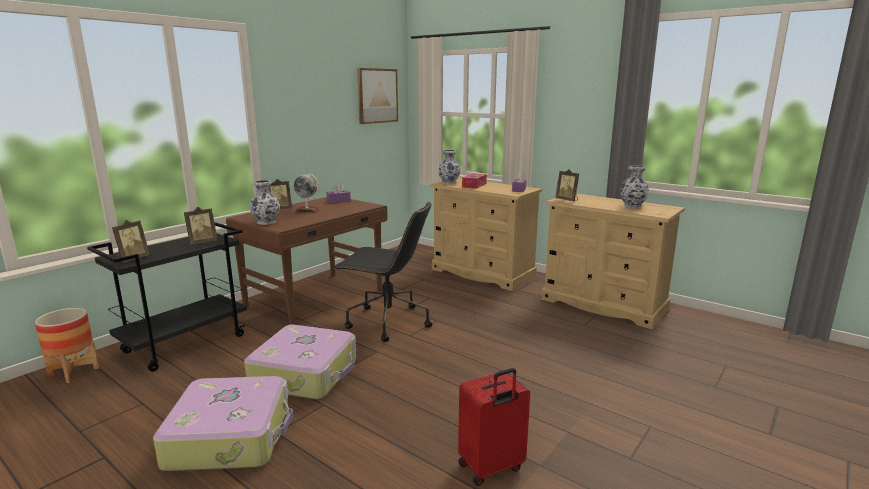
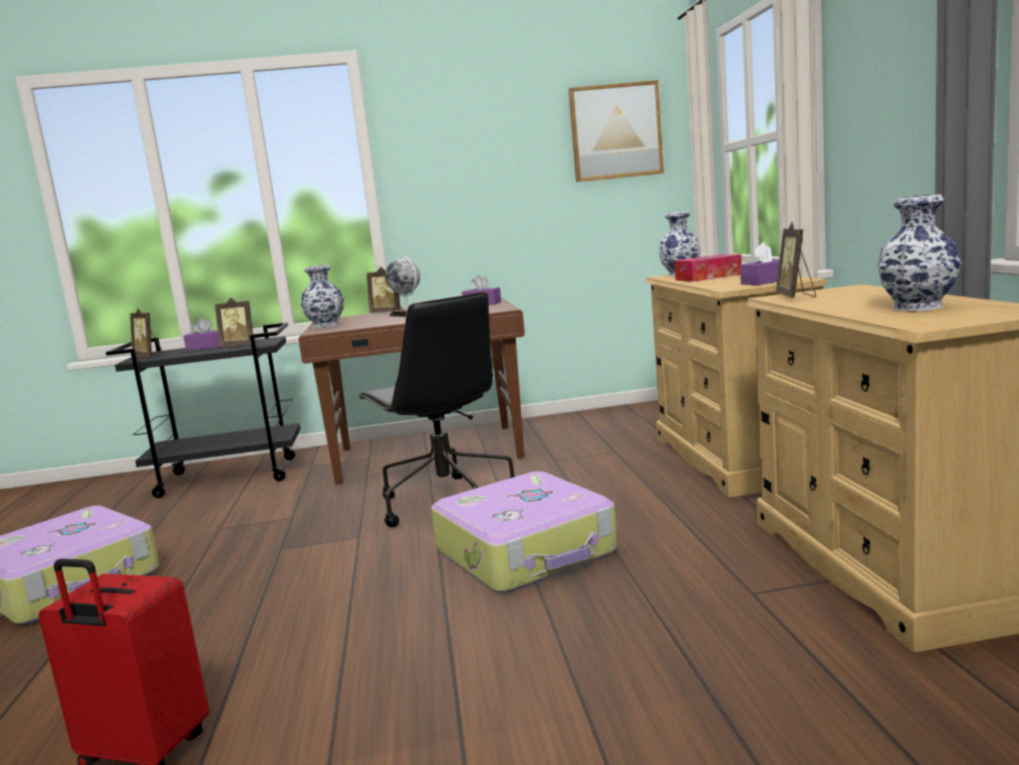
camera: 45 degrees right, 5 degrees down
planter [35,308,99,383] -> none
picture frame [112,220,150,263] -> picture frame turned 60 degrees clockwise [130,308,164,357]
suitcase [244,325,356,399] -> suitcase moved to [431,471,618,593]
none -> purple tissue box [184,318,220,351]

